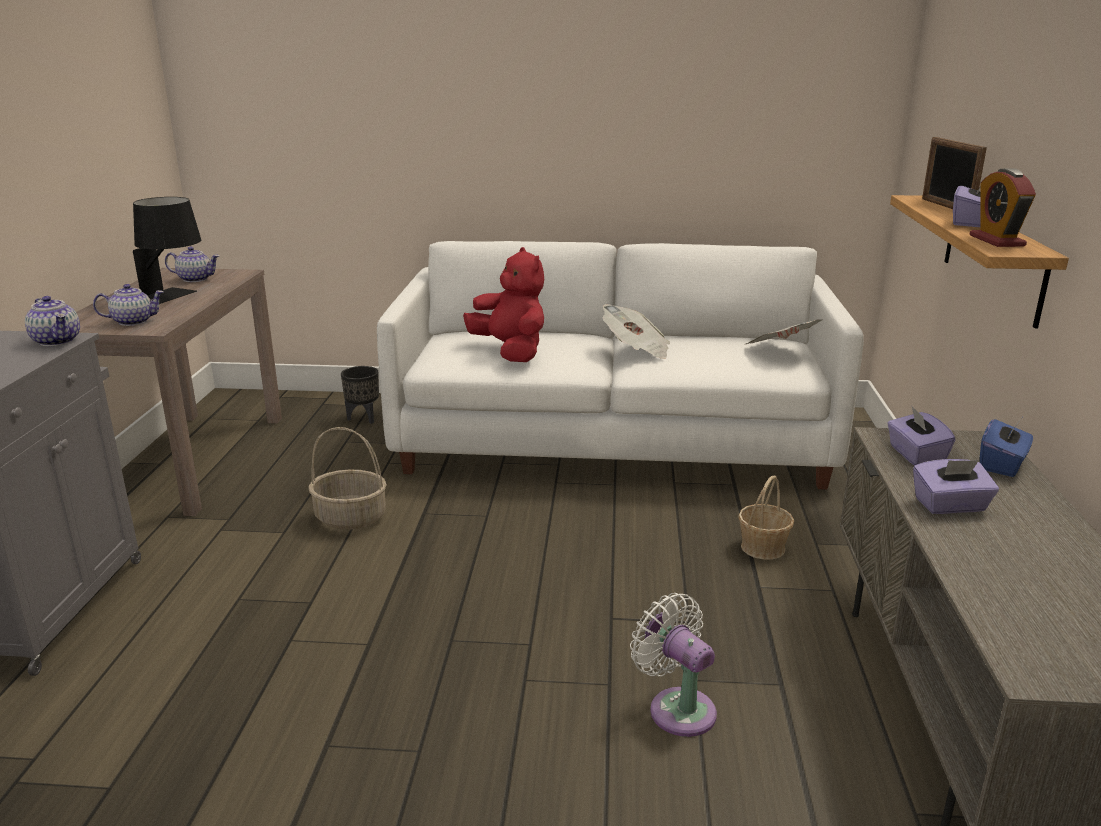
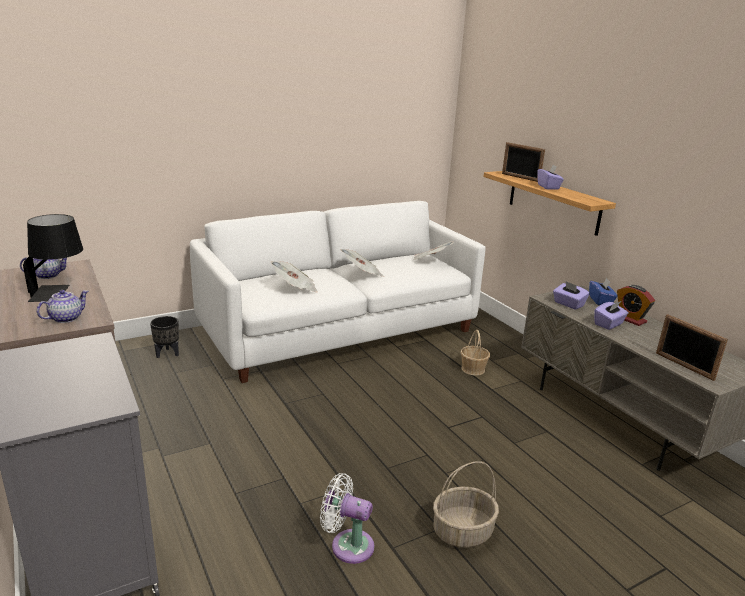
camera: 35 degrees left, 0 degrees up
teapot [25,296,80,346] -> none
basket [308,427,387,530] -> basket moved to [433,461,499,548]
red plush toy [463,247,544,362] -> newspaper [271,261,318,292]
white fan [630,593,717,737] -> white fan moved to [320,473,374,564]
alarm clock [970,169,1036,247] -> alarm clock moved to [617,285,655,326]
none -> picture frame [656,314,728,381]

